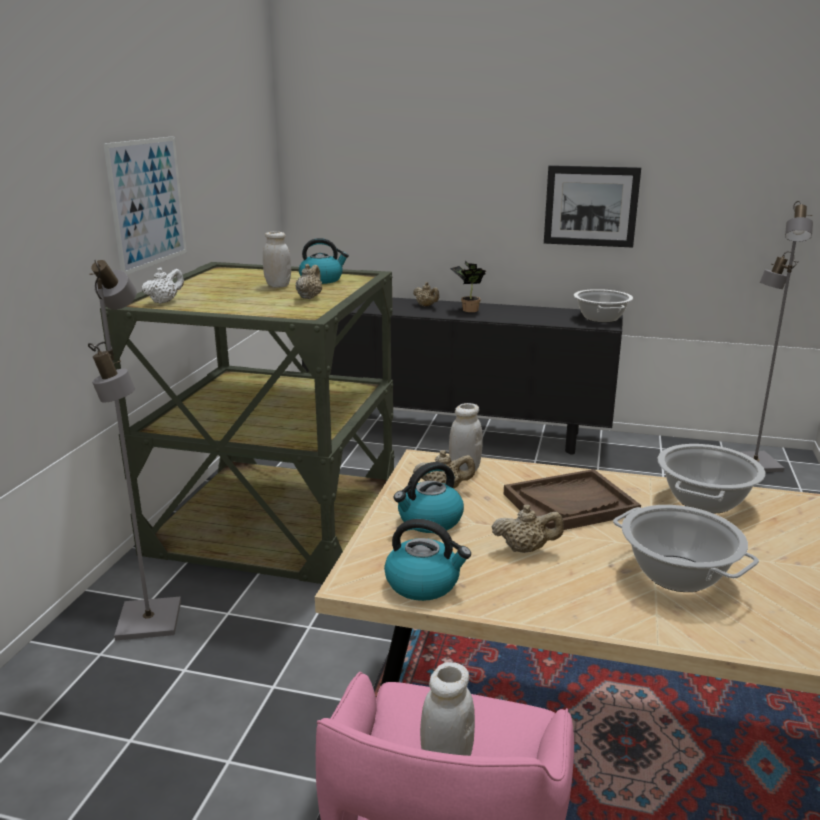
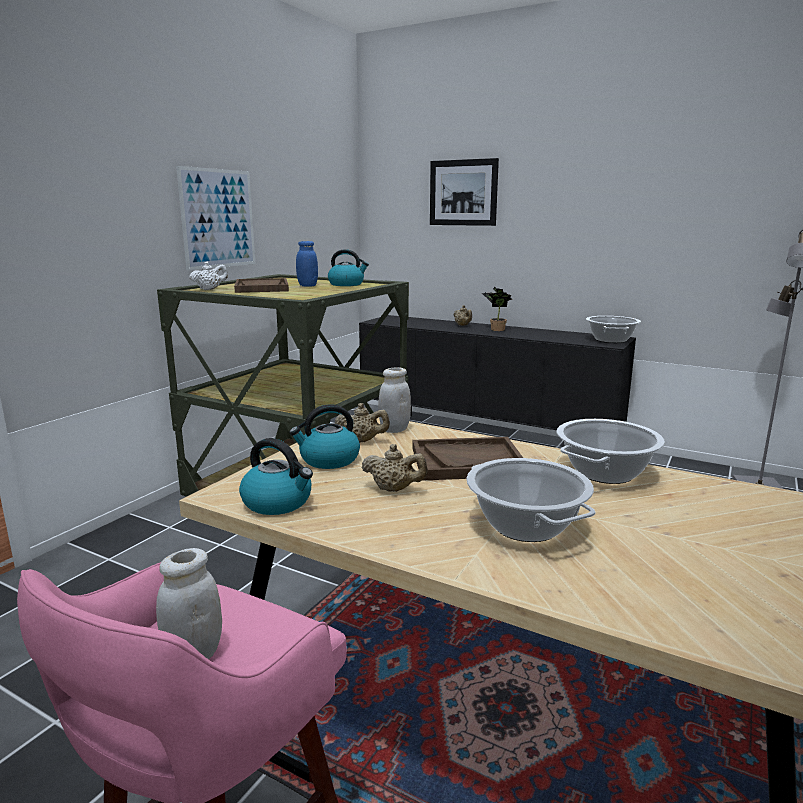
camera: 15 degrees right, 5 degrees down
grey floor lamp [88,260,181,640] -> none
white jar [263,231,291,288] -> blue jar [296,241,318,287]
beige teapot [296,264,322,299] -> none
picture [544,165,641,248] -> picture moved to [430,158,499,226]
none -> brown tray [234,278,289,293]

